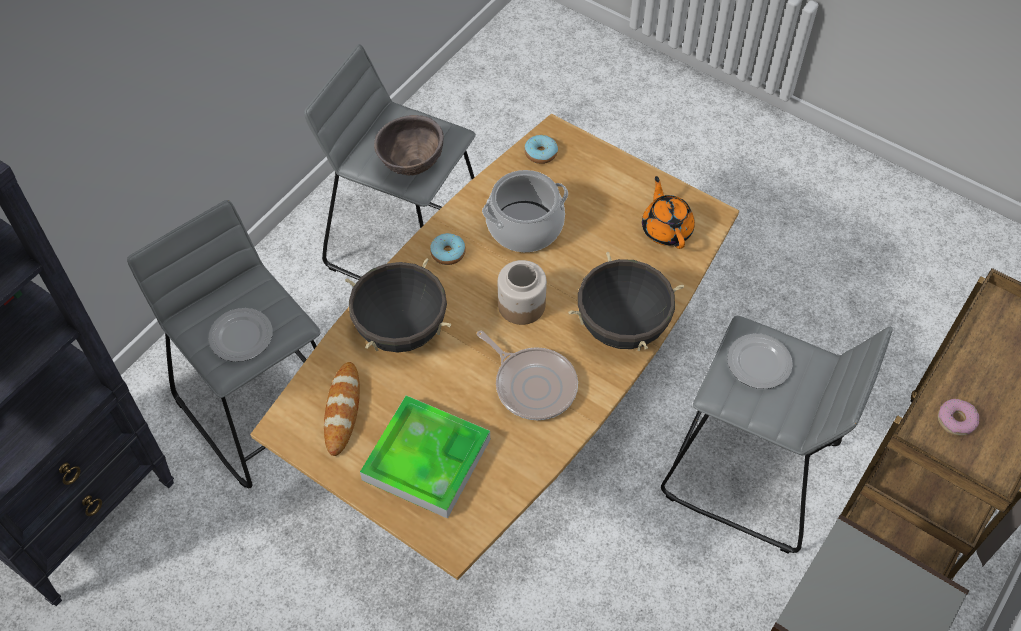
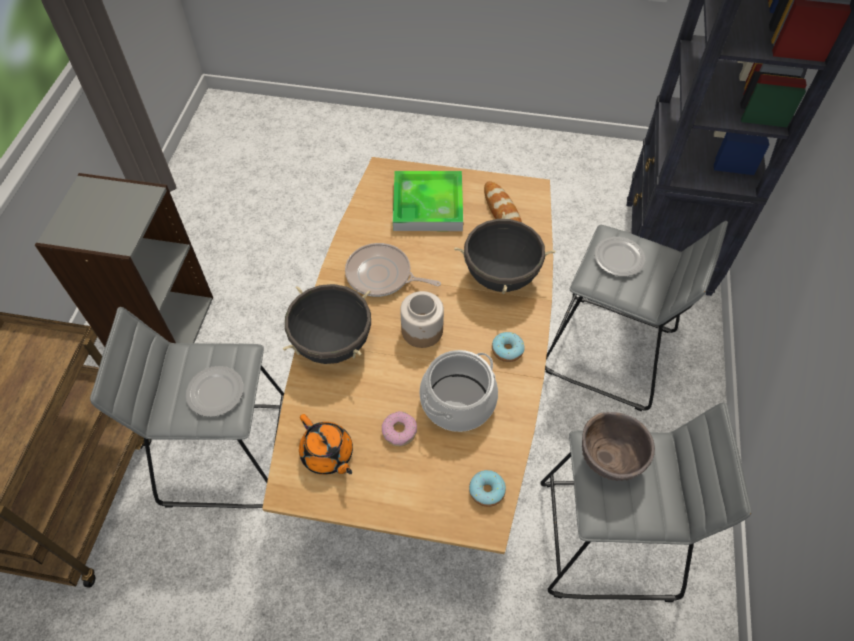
camera: 155 degrees right, 0 degrees up
donut [938,399,980,436] -> donut moved to [382,411,417,447]

